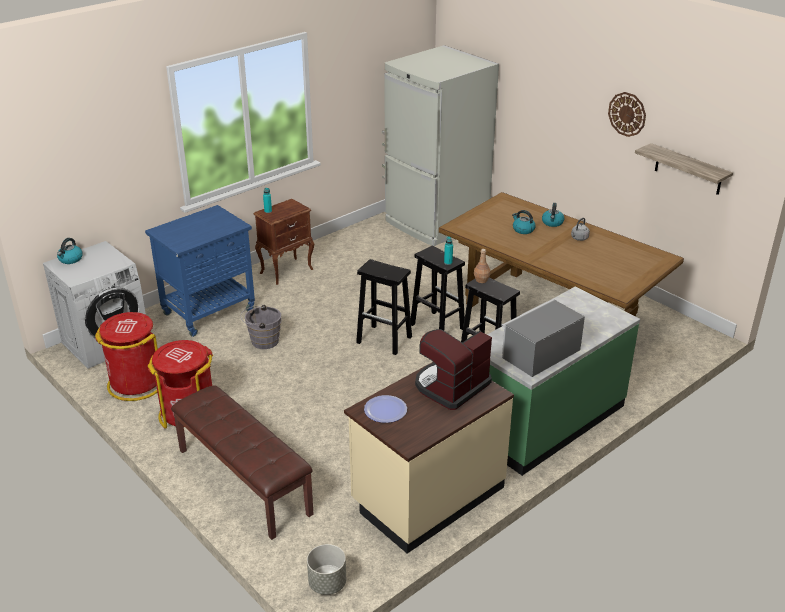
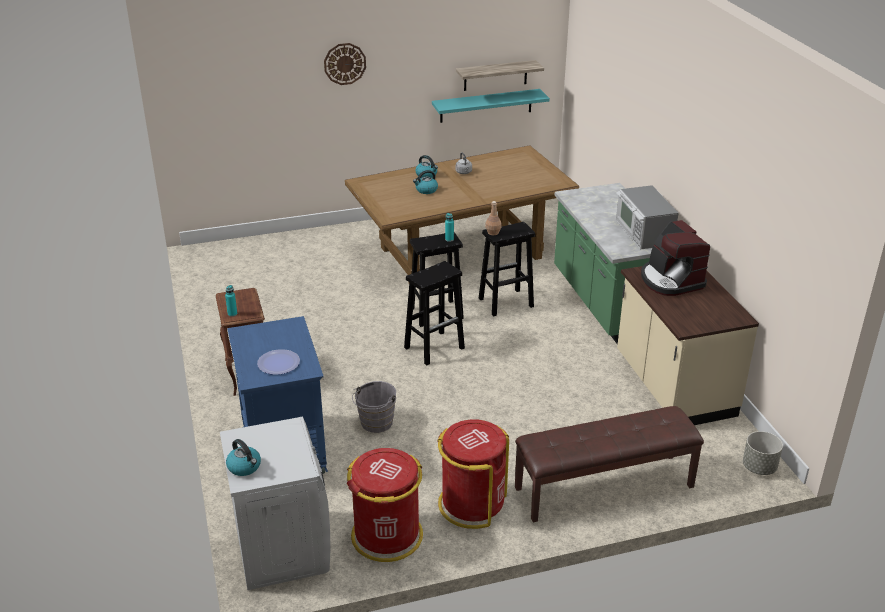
camera: 65 degrees left, 0 degrees up
plate [364,395,407,423] -> plate moved to [257,349,300,375]
white fridge [382,45,499,246] -> none
wall clock [608,92,646,137] -> wall clock moved to [324,43,366,85]
none -> turquoise shelf [432,89,550,123]

